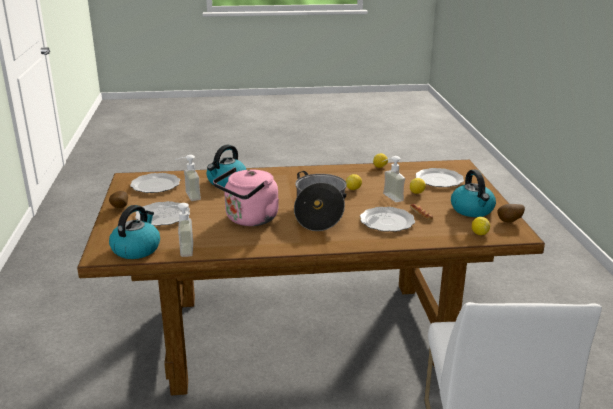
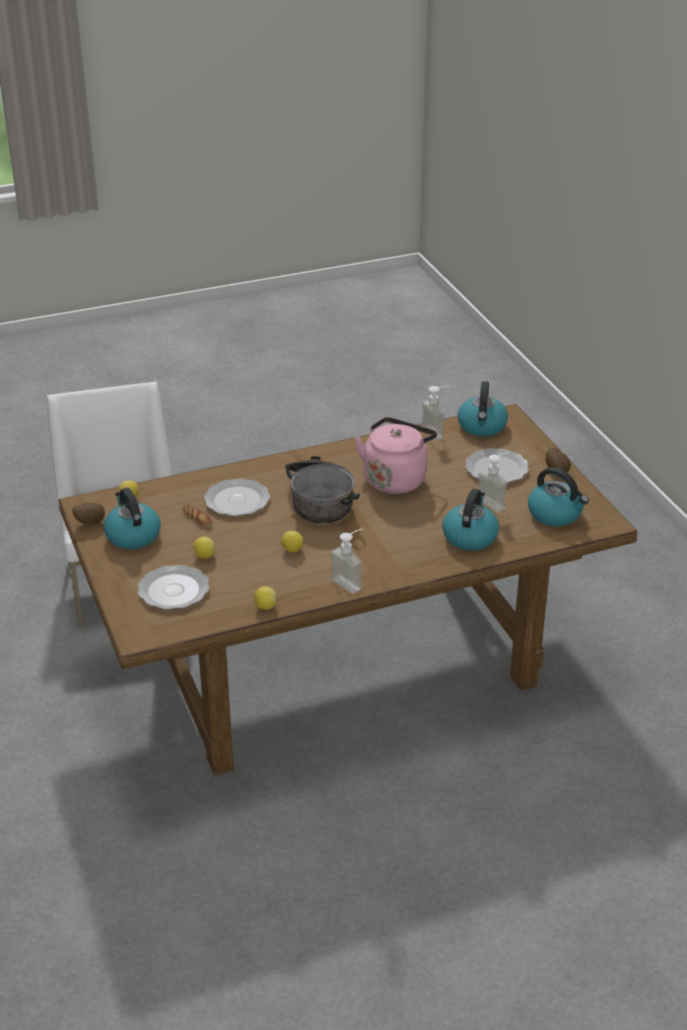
camera: 165 degrees right, 10 degrees up
plate [130,173,180,193] -> kettle [528,467,589,526]
soap dispenser [383,156,405,202] -> soap dispenser moved to [331,528,363,594]

